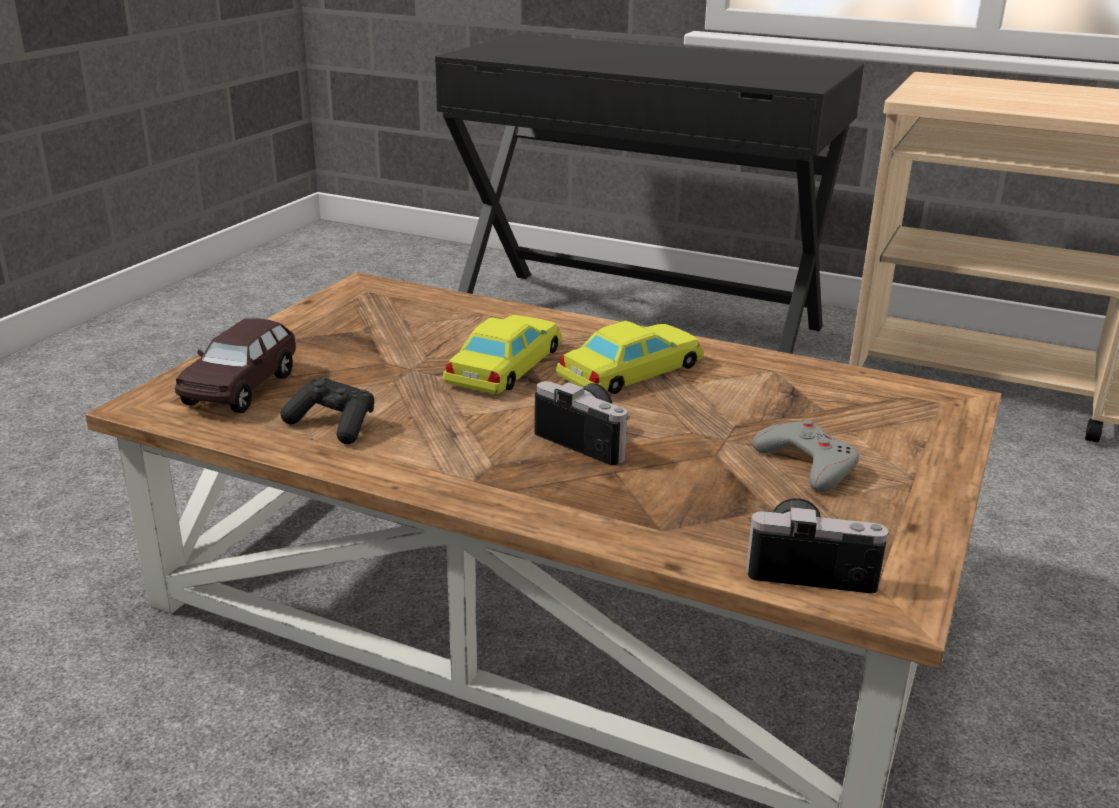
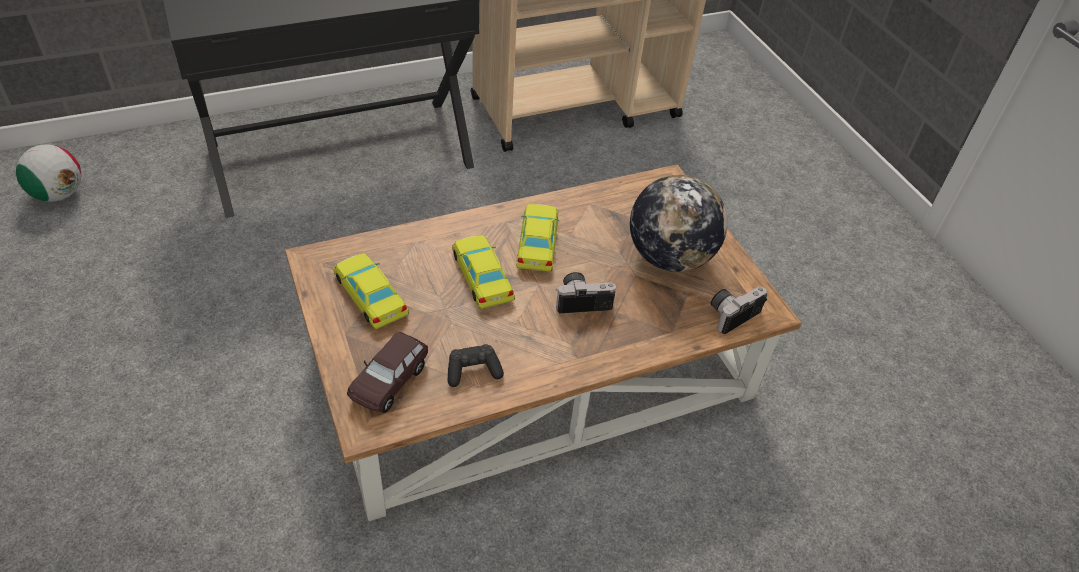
camera: 50 degrees left, 20 degrees up
brown toy car [175,318,296,413] -> brown toy car turned 60 degrees clockwise [347,332,428,413]
grey game controller [752,420,859,492] -> globe [630,175,728,272]
none -> football [16,144,81,202]
none -> yellow toy car [334,253,409,329]

